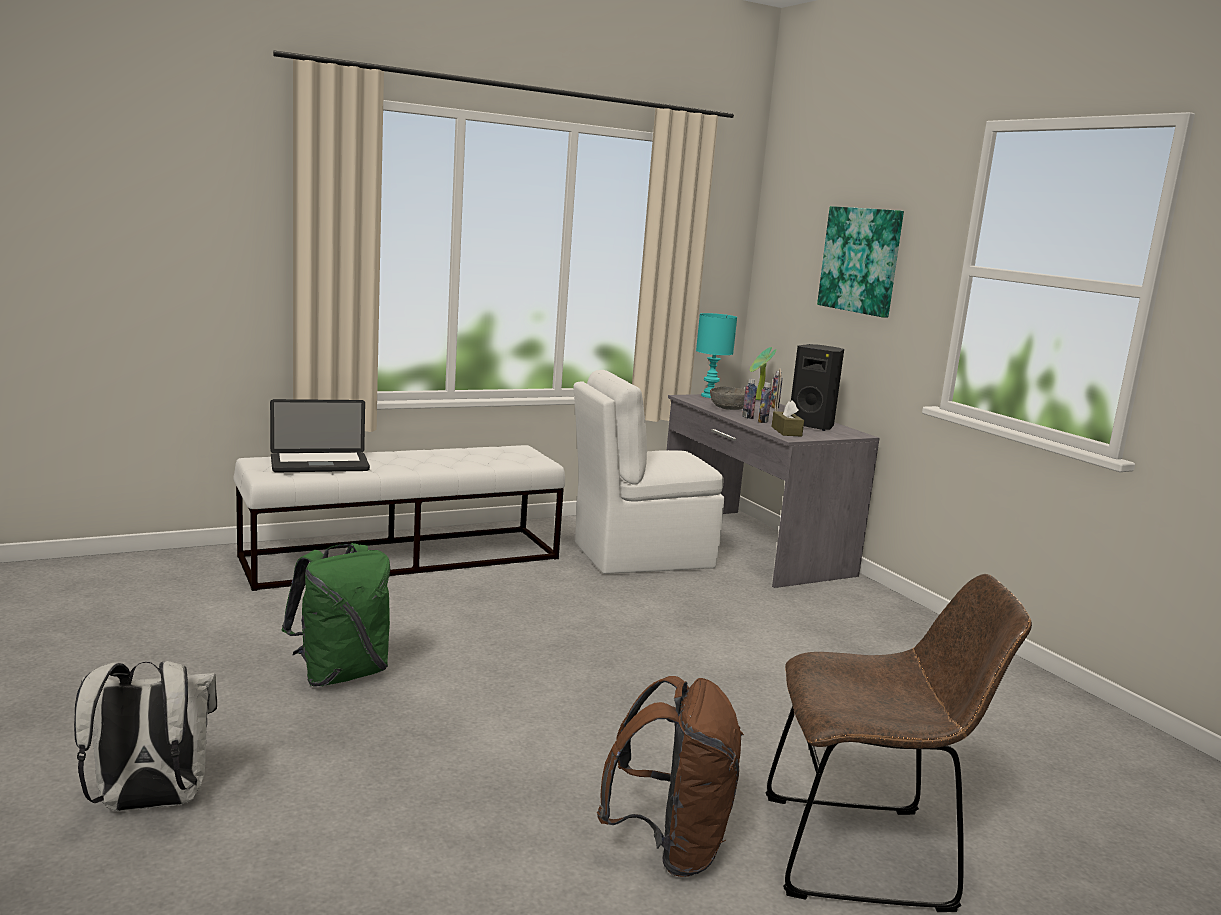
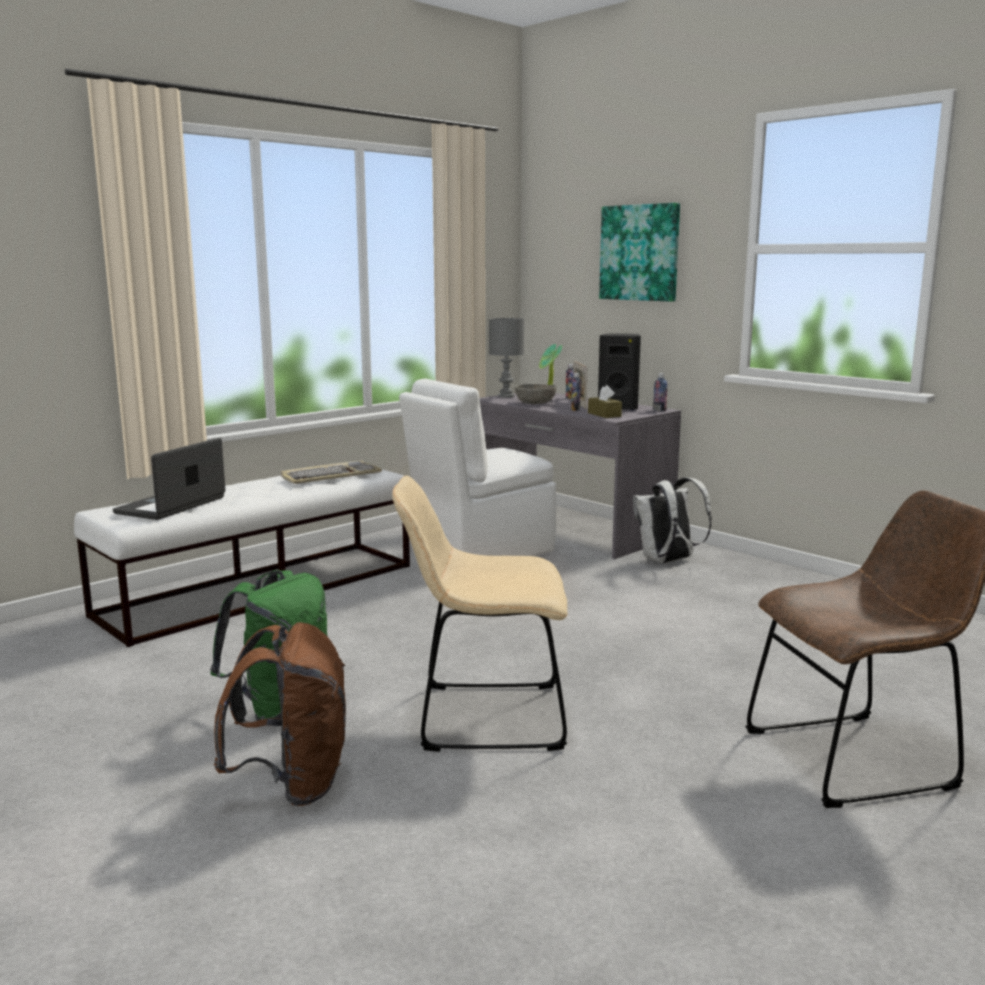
camera: 15 degrees left, 0 degrees up
white backpack [74,661,217,811] -> white backpack moved to [633,478,712,563]
laptop [270,399,370,472] -> laptop turned 150 degrees clockwise [113,438,226,520]
brown backpack [597,676,744,877] -> brown backpack moved to [214,622,346,806]
turquoise table lamp [696,313,737,398] -> grey table lamp [489,318,524,397]
bottle [742,379,757,419] -> bottle moved to [653,373,667,411]
none -> keyboard [281,461,382,484]
none -> beige chair [392,475,567,752]

